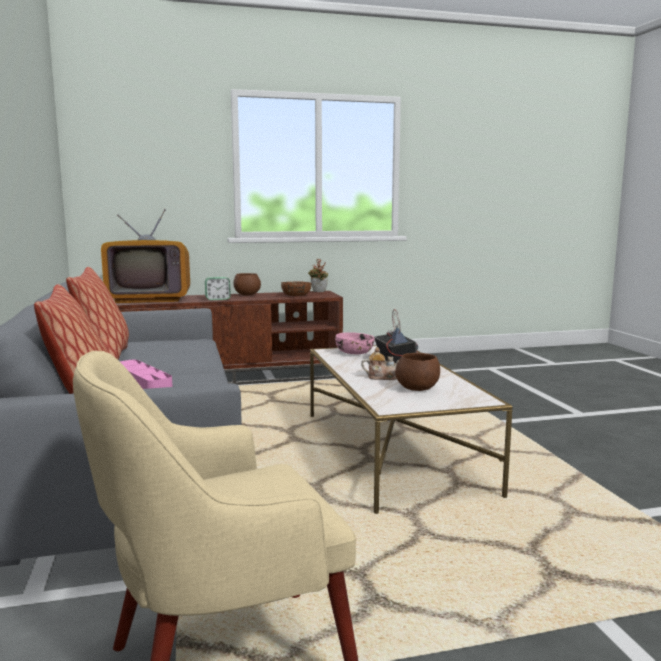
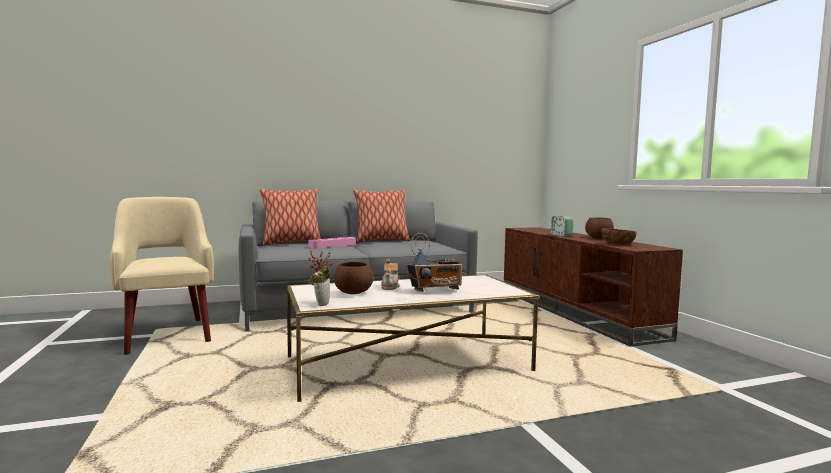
camera: 85 degrees right, 5 degrees down
television [101,209,190,303] -> none
potted plant [308,259,328,292] -> potted plant moved to [308,250,334,306]
pink bowl [335,332,375,354] -> none

